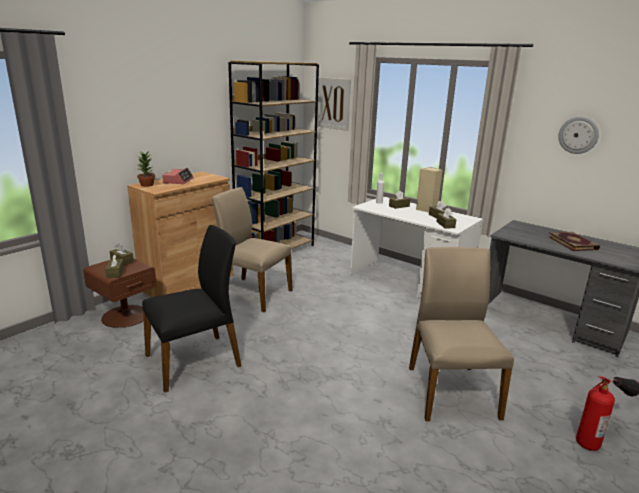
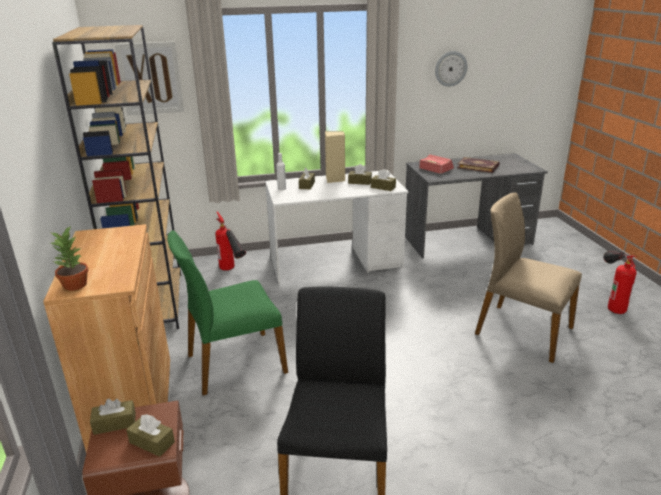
camera: 50 degrees left, 5 degrees up
alarm clock [162,168,194,184] -> alarm clock moved to [419,154,454,174]
beige chair [212,187,293,312] -> green chair [167,230,288,395]
none -> fire extinguisher [215,211,246,271]

